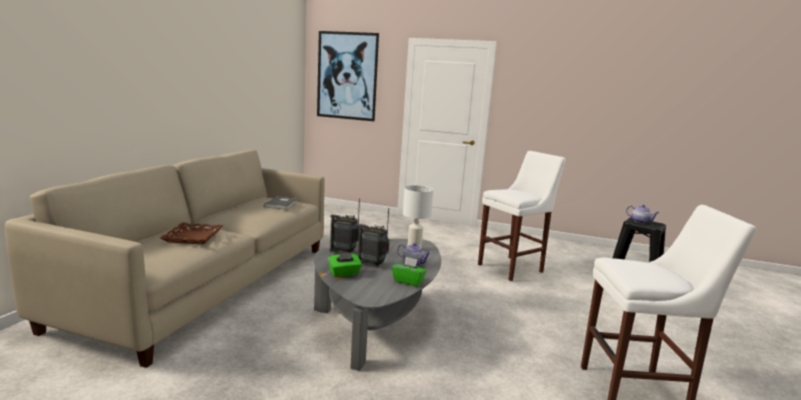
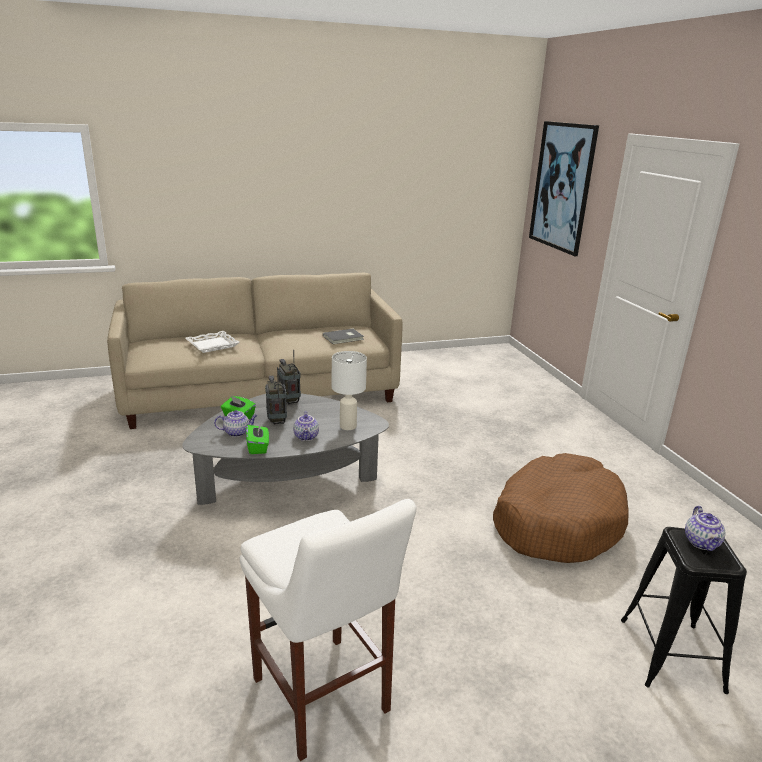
camera: 55 degrees right, 10 degrees up
brown tray [160,223,224,244] -> white tray [185,331,240,353]
white stool [478,151,566,281] -> brown dog bed [493,453,628,563]
none -> teapot [214,410,257,437]

